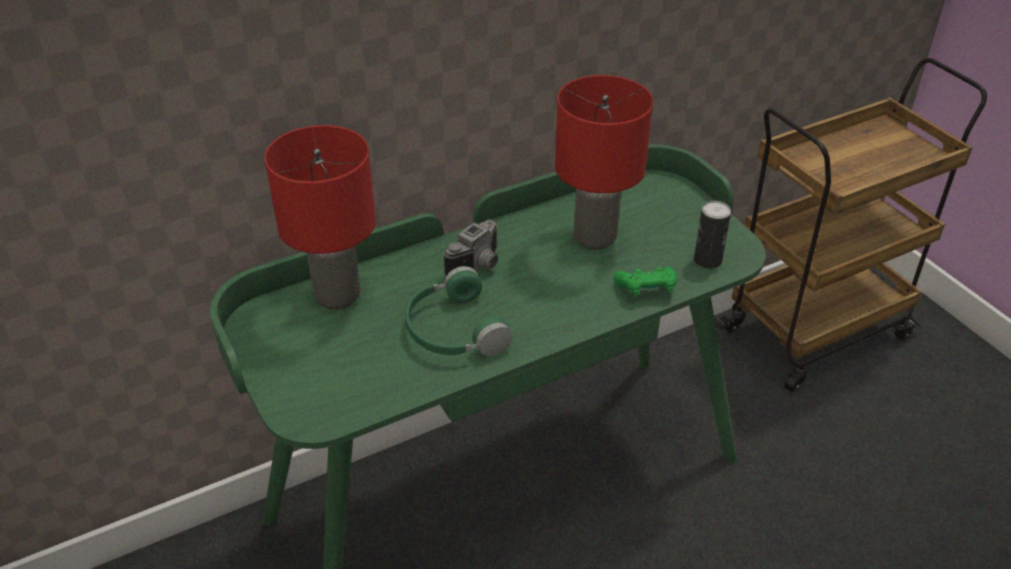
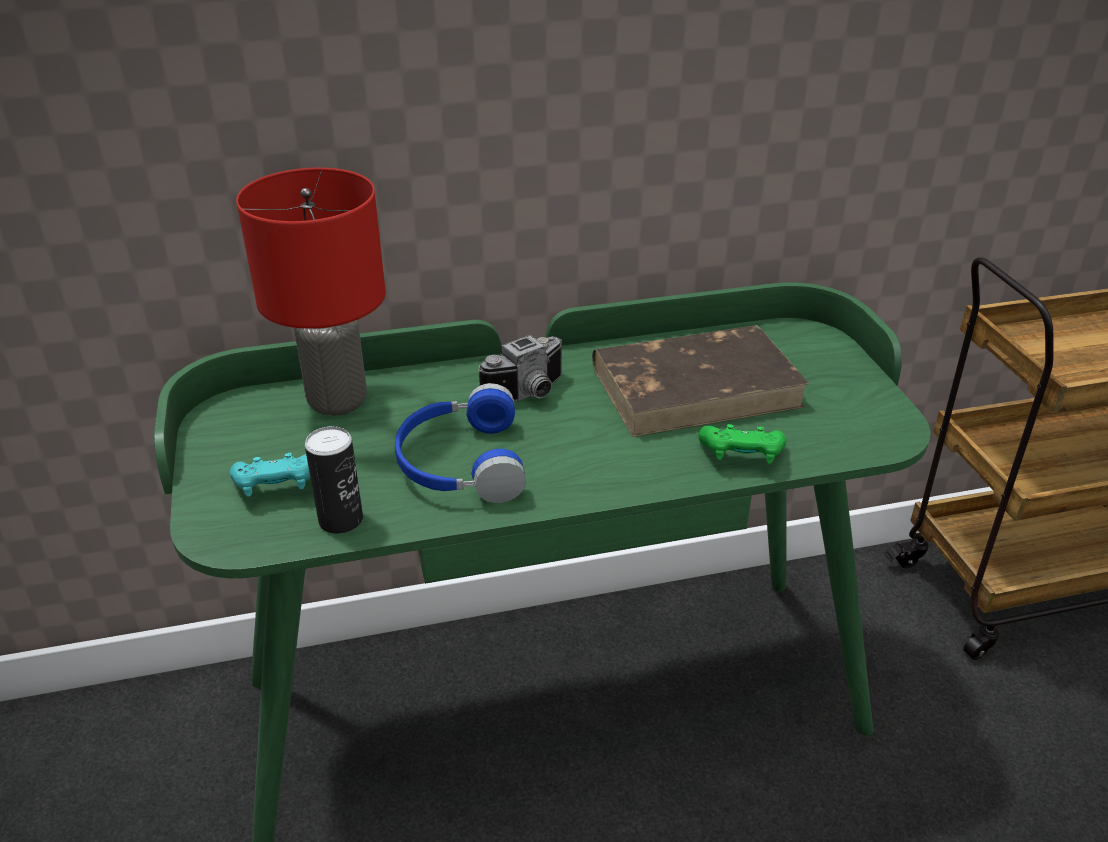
camera: 15 degrees right, 5 degrees down
green headphones [405,266,513,356] -> blue headphones [395,383,526,503]
red table lamp [555,75,653,250] -> brown book [592,325,809,437]
can [694,201,731,269] -> can moved to [305,426,363,534]
none -> turquoise game controller [230,453,310,497]

